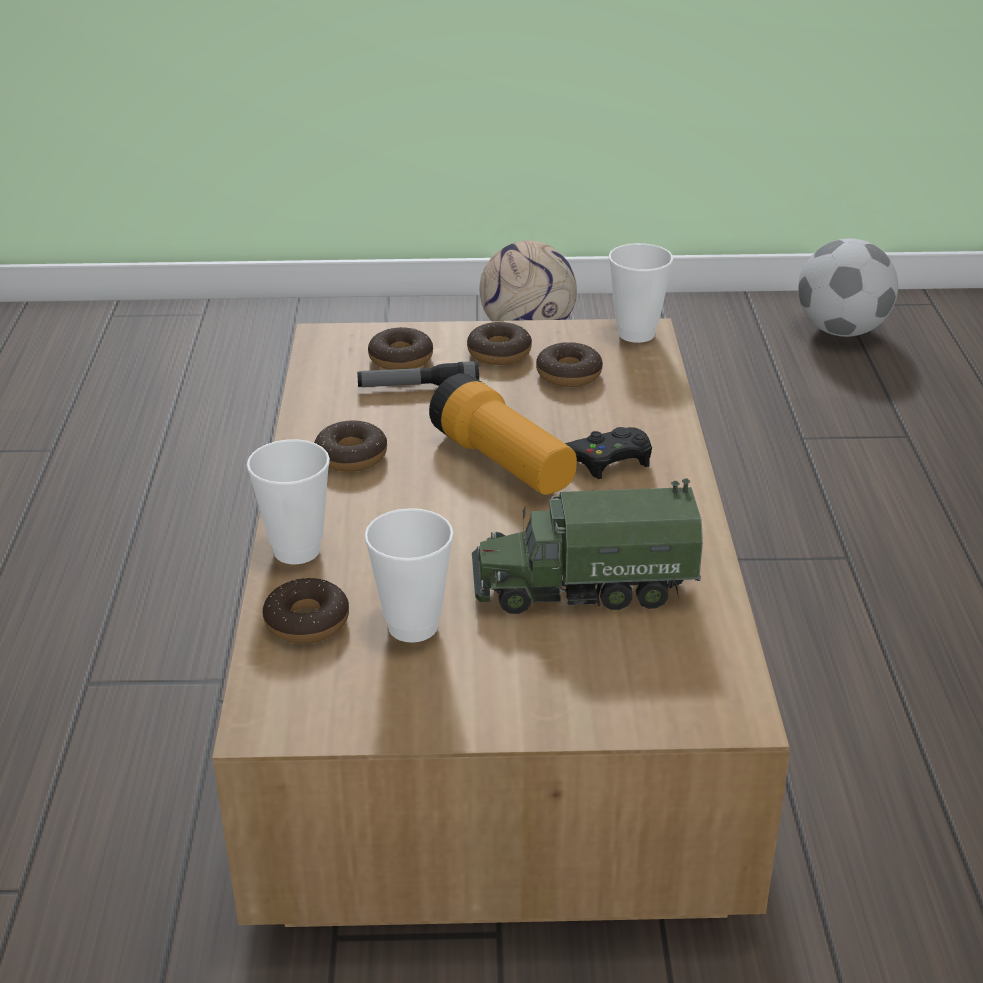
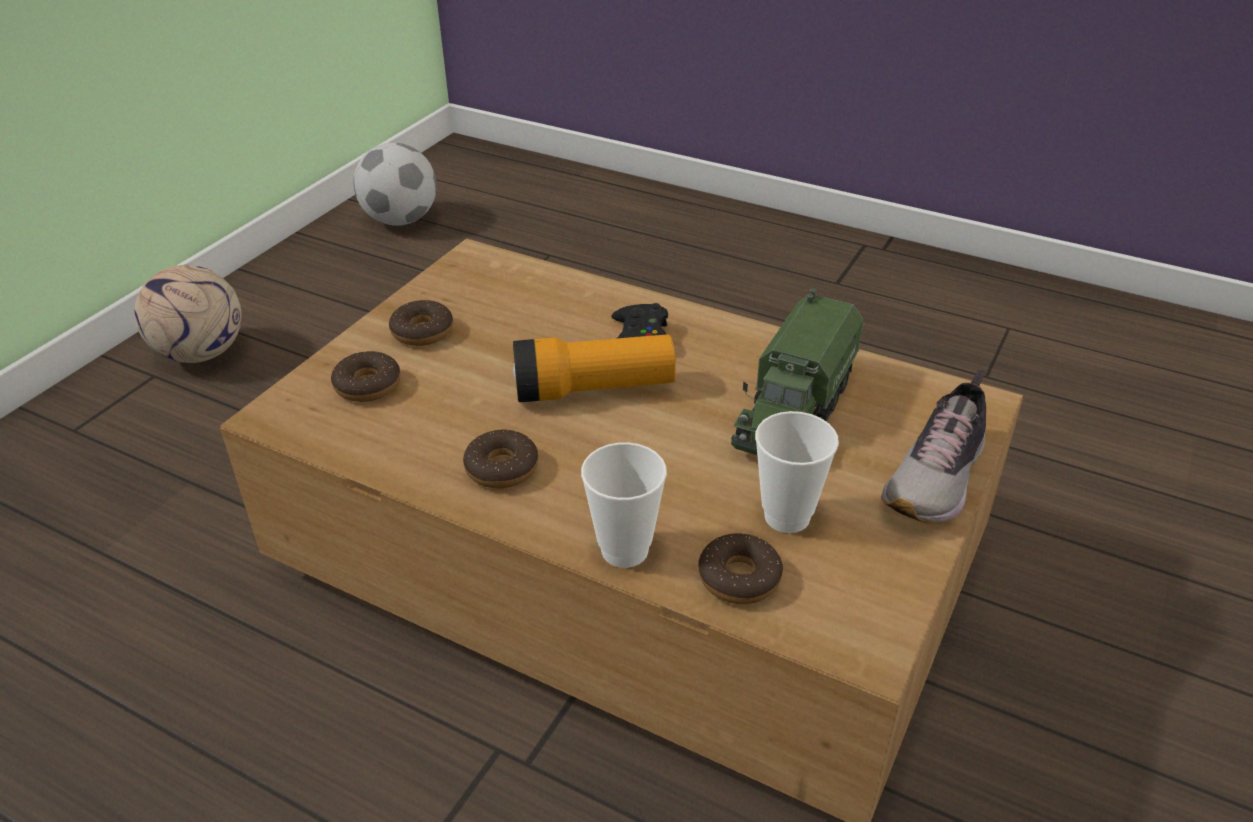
camera: 60 degrees left, 5 degrees up
flashlight [357,361,479,387] -> none
donut [536,342,603,387] -> none
cup [609,243,673,343] -> none
none -> shoe [881,369,986,524]

